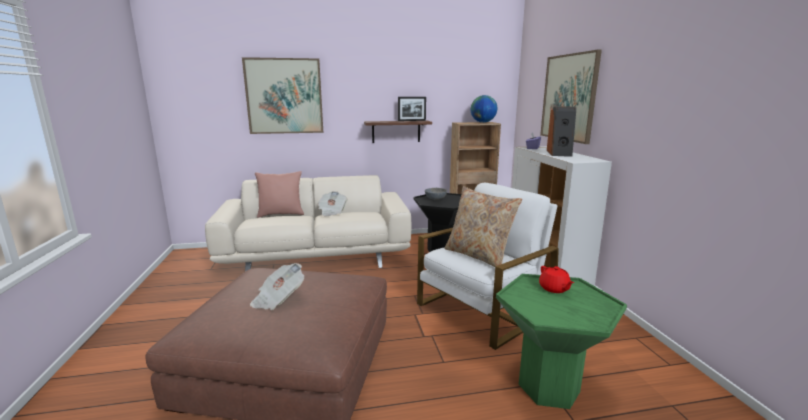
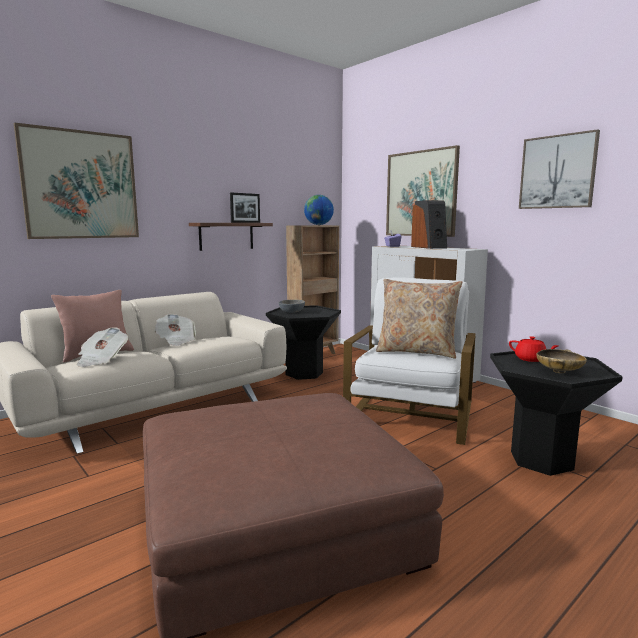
camera: 30 degrees left, 5 degrees down
newspaper [250,263,304,310] -> newspaper moved to [77,327,128,367]
green side table [496,274,627,409] -> black side table [490,351,622,476]
none -> picture [519,129,600,209]
none -> beige bowl [536,349,587,373]

